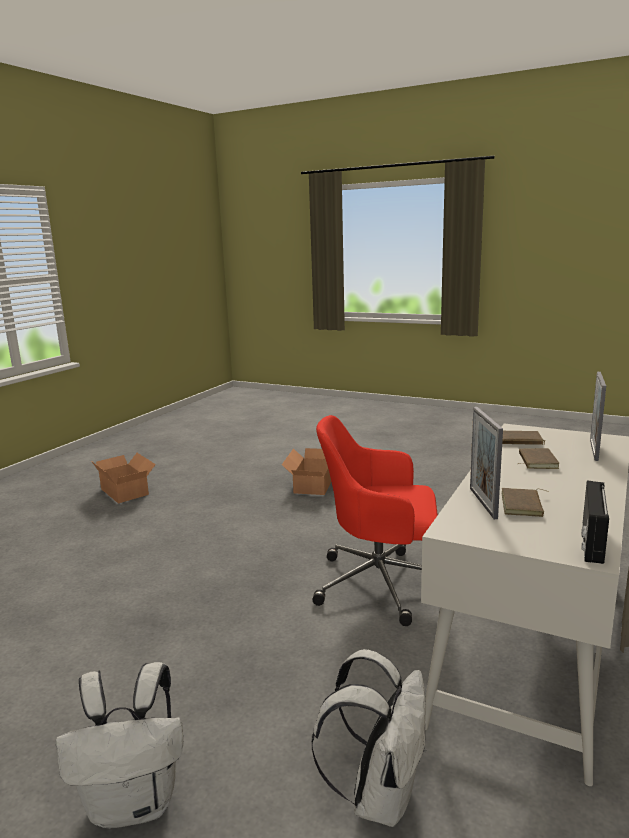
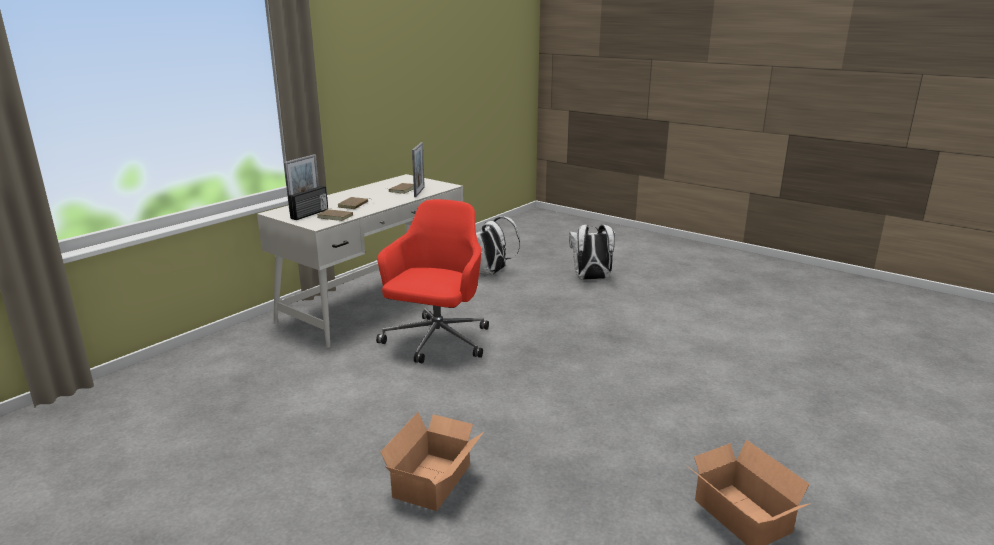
camera: 170 degrees left, 5 degrees up
red office chair [313,415,438,626] -> red office chair turned 90 degrees counterclockwise [376,199,489,363]
radio [581,480,609,564] -> radio moved to [288,186,328,220]

